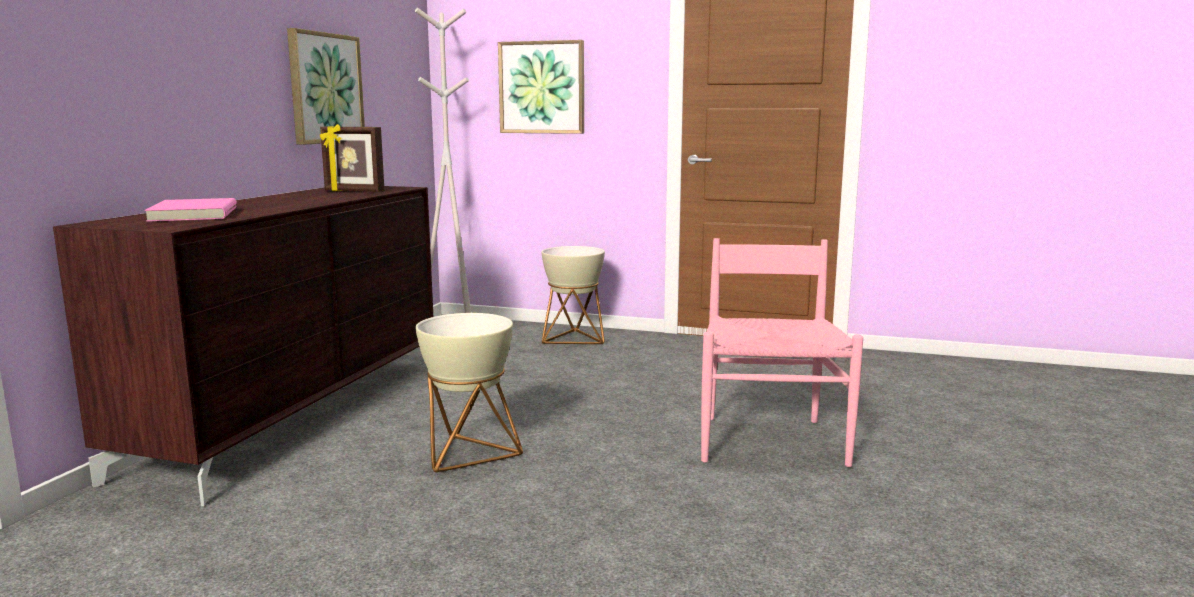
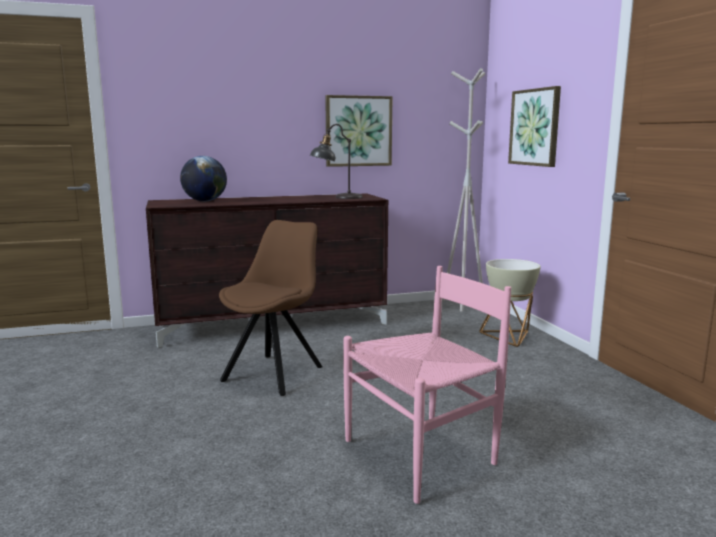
camera: 55 degrees right, 0 degrees up
pink book [145,198,237,222] -> globe [180,156,227,202]
picture frame [320,124,385,192] -> grey table lamp [310,124,363,199]
planter [416,313,523,472] -> brown chair [219,220,322,396]

